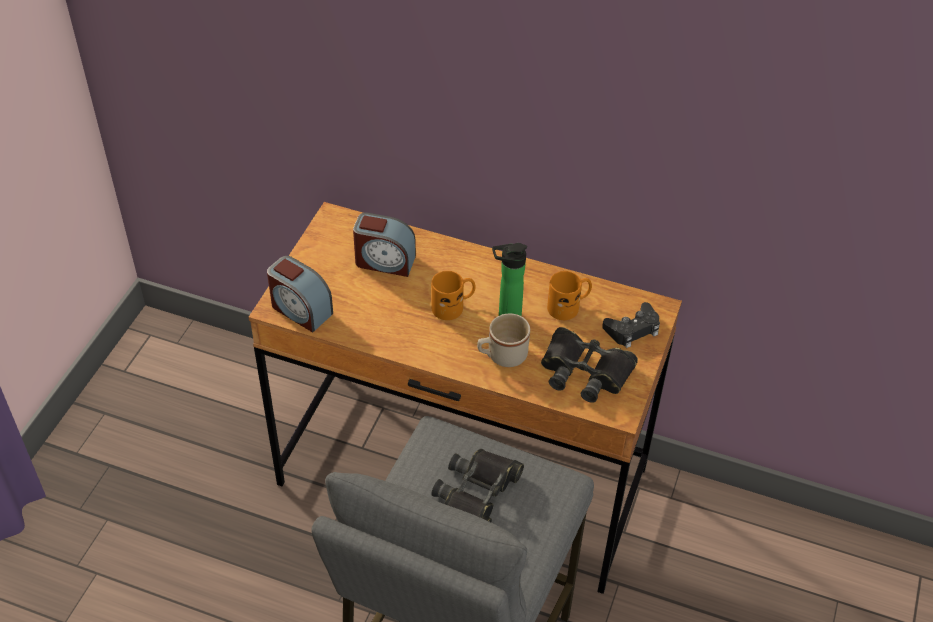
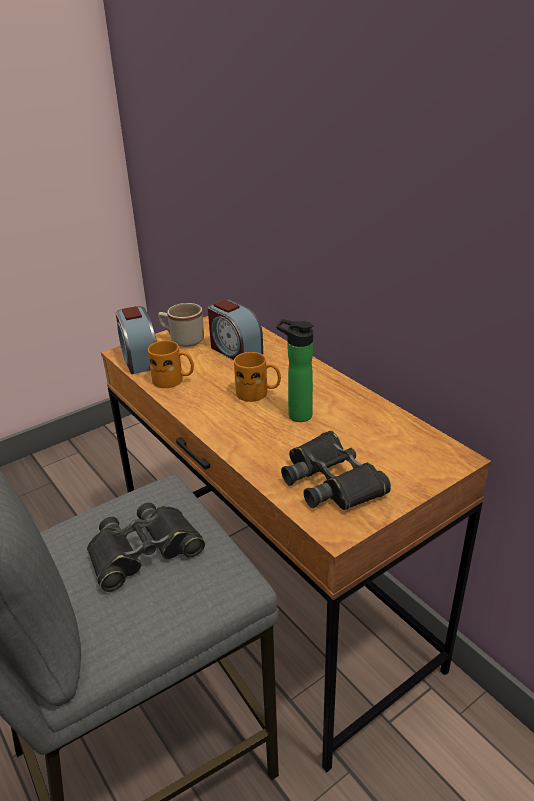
camera: 35 degrees right, 15 degrees down
beige mug [477,313,530,367] -> beige mug moved to [158,303,204,347]
orange mug [547,271,592,320] -> orange mug moved to [148,341,194,388]
black game controller [602,302,660,348] -> none

